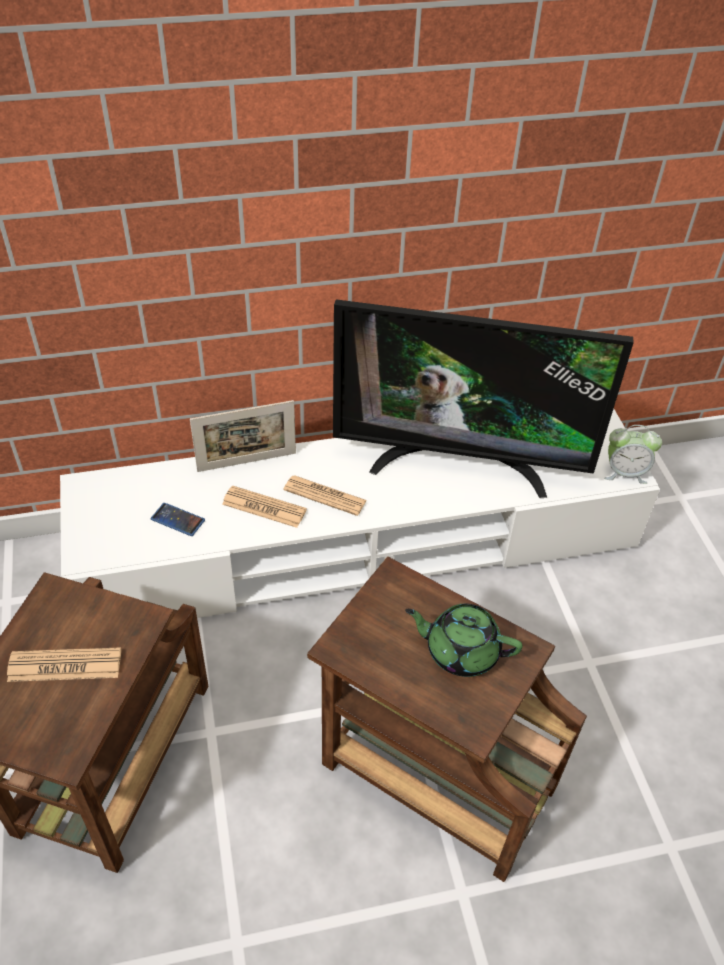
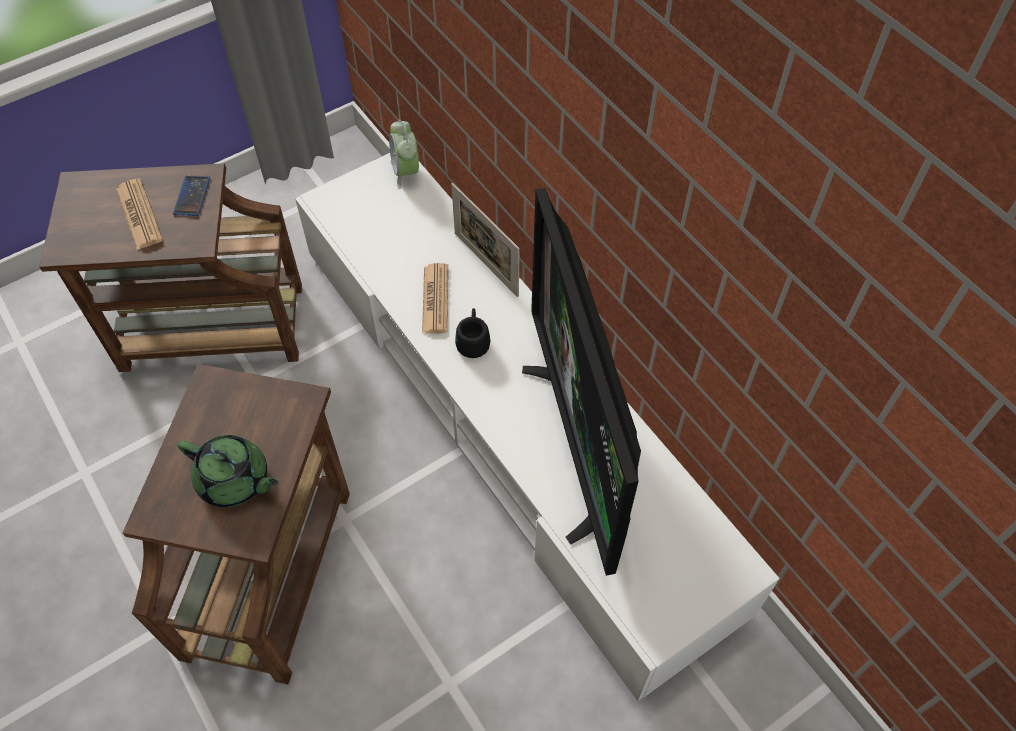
camera: 70 degrees right, 10 degrees up
phone [151,503,205,536] -> phone moved to [173,175,210,216]
newspaper [284,475,367,516] -> black mug [455,308,490,358]
green teapot [405,604,523,677] -> green teapot turned 120 degrees clockwise [178,435,279,507]
alarm clock [604,425,662,484] -> alarm clock moved to [389,120,419,189]

